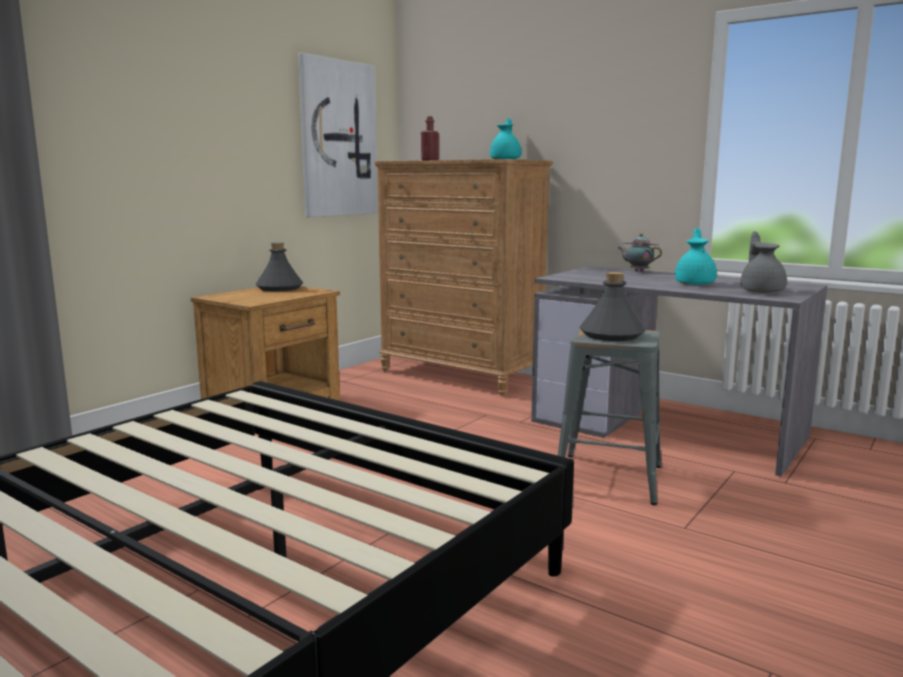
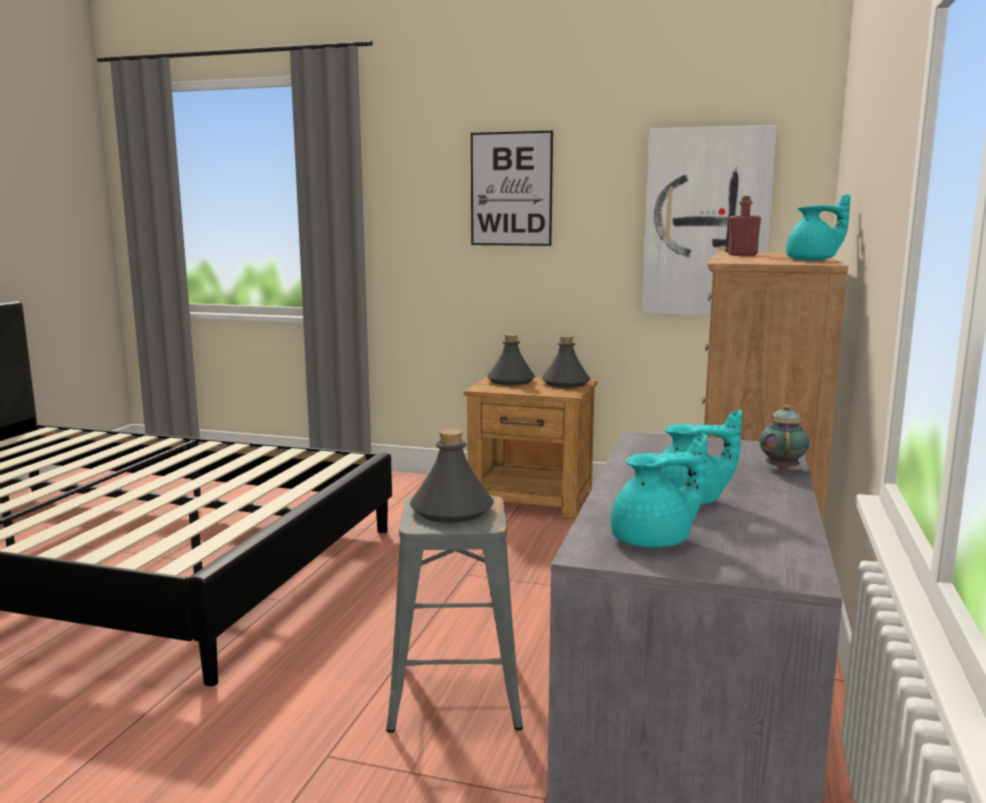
camera: 70 degrees right, 0 degrees up
grey teapot [740,231,787,293] -> turquoise teapot [611,433,708,548]
none -> picture [471,131,553,246]
none -> grey bottle [487,334,535,385]

